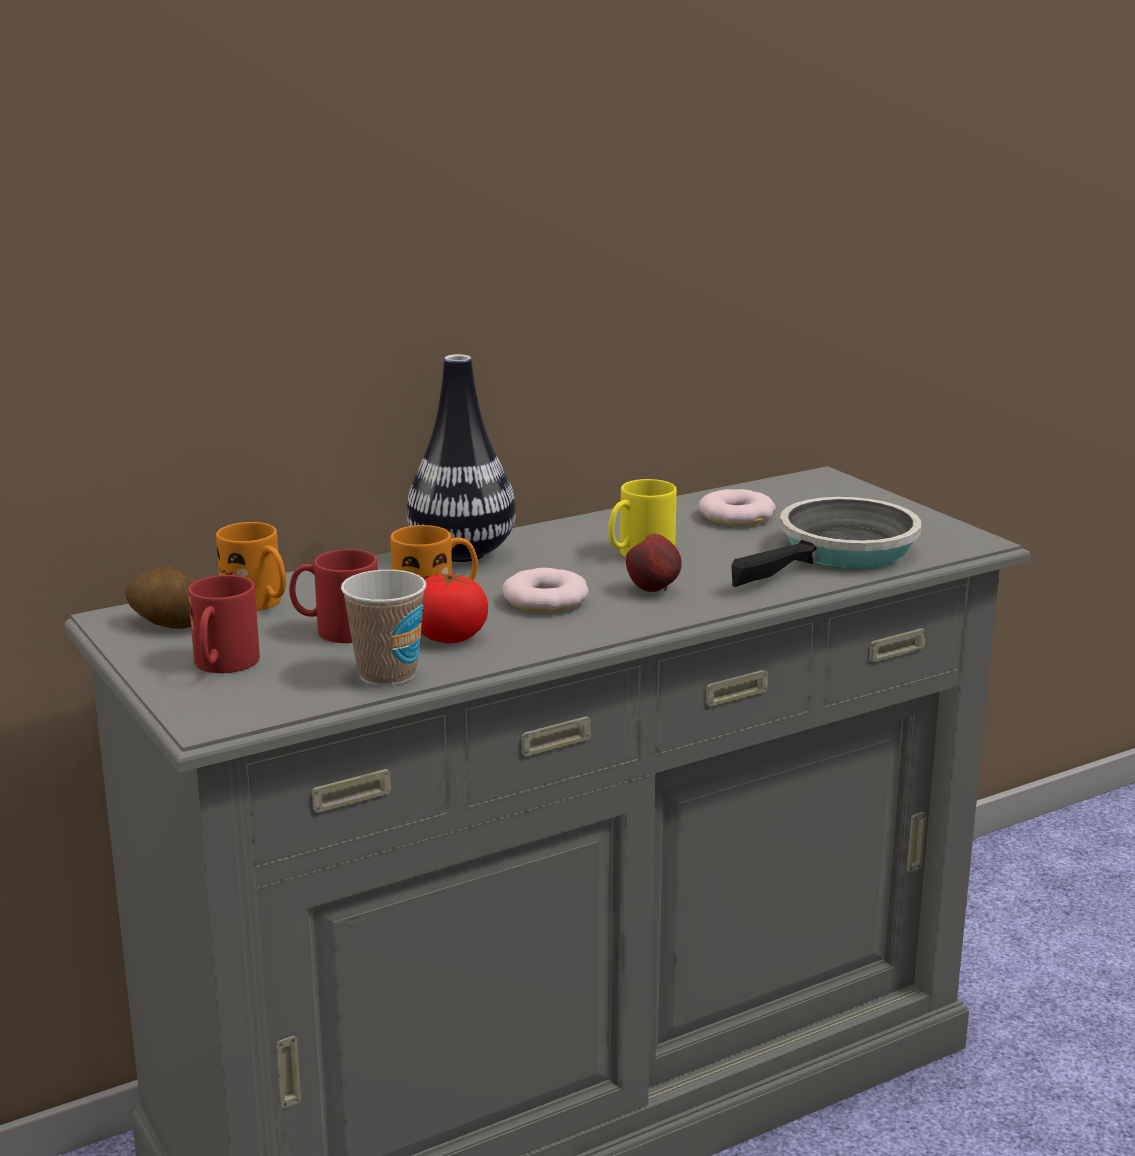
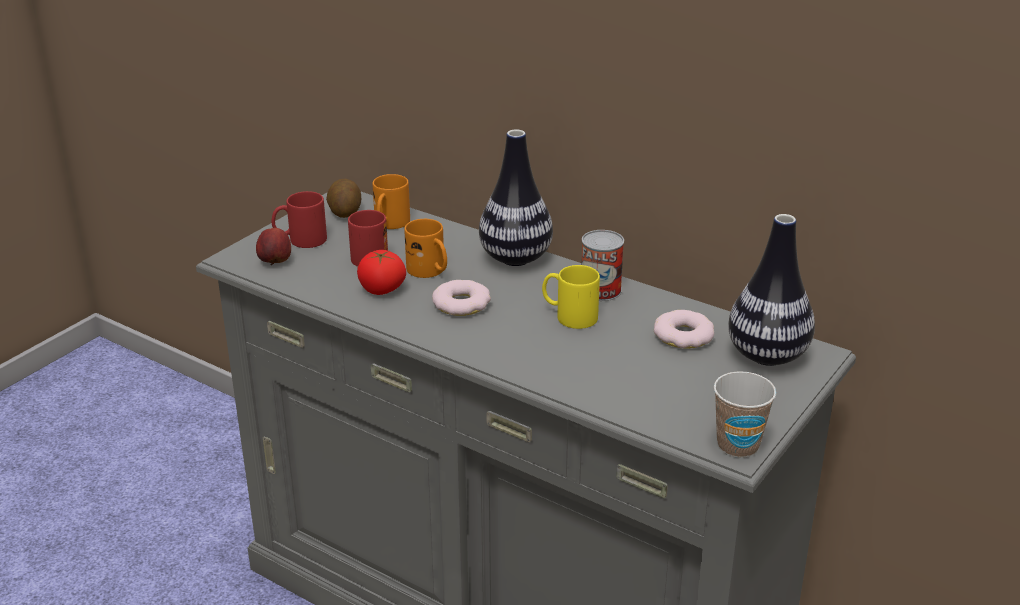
camera: 65 degrees right, 10 degrees up
cup [341,570,426,686] -> cup moved to [714,371,776,458]
apple [626,534,682,592] -> apple moved to [256,228,291,265]
frying pan [731,497,921,587] -> none
none -> can [581,230,624,301]
none -> vase [728,214,815,366]

